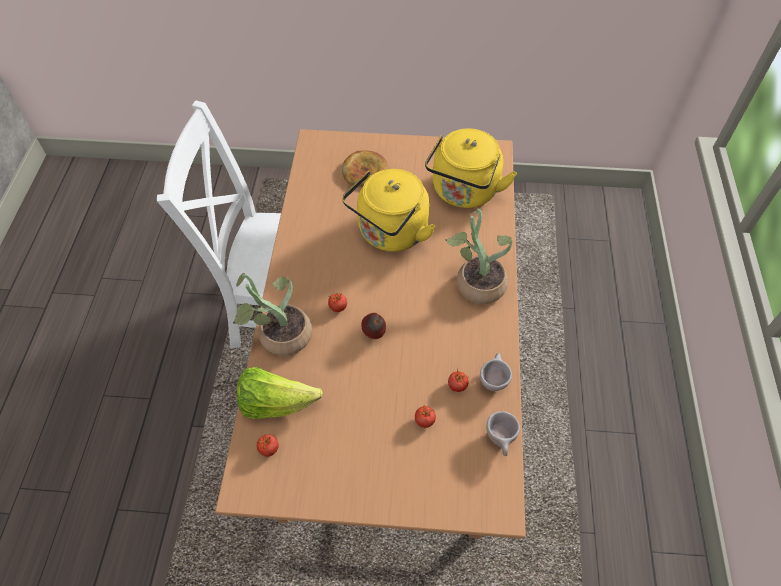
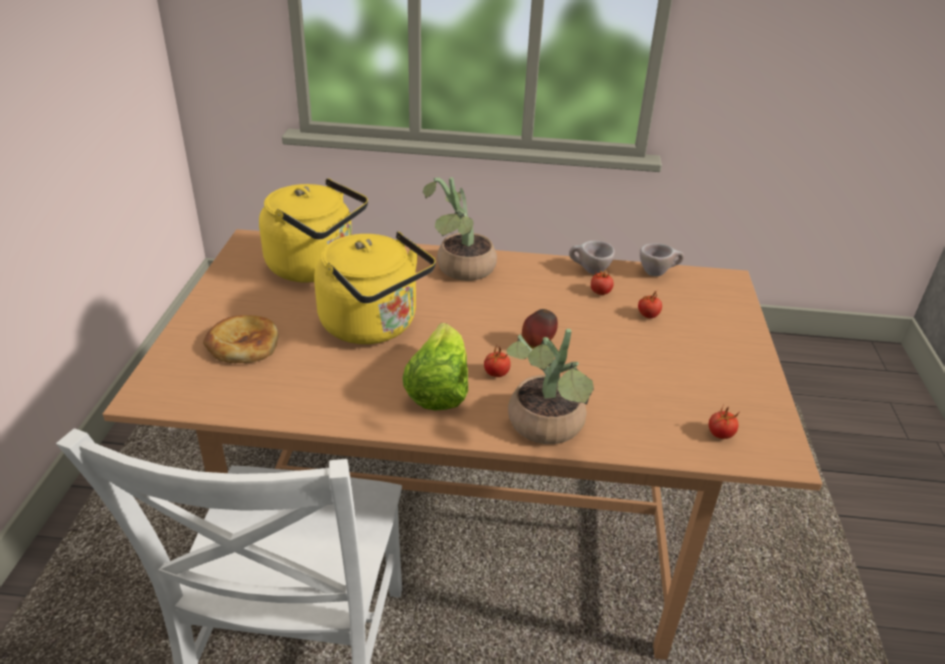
camera: 90 degrees left, 20 degrees down
lettuce [237,367,323,419] -> lettuce moved to [403,323,468,411]

